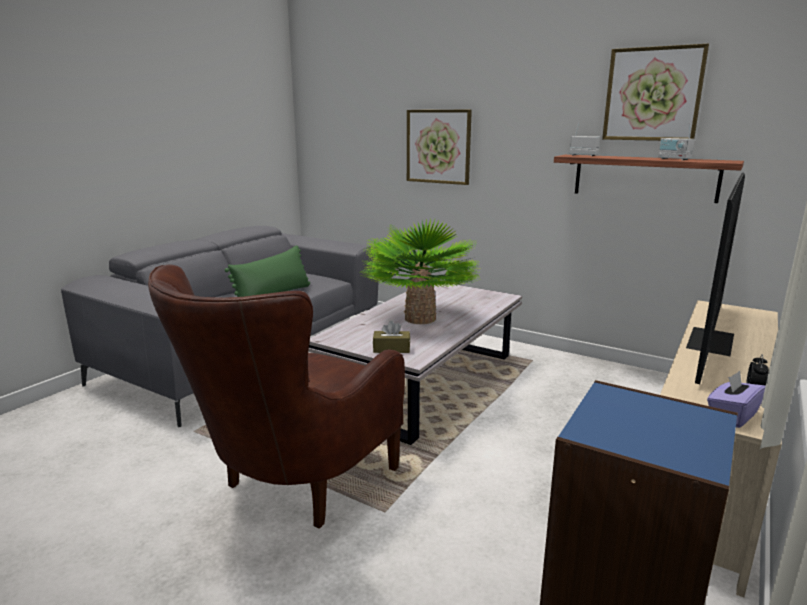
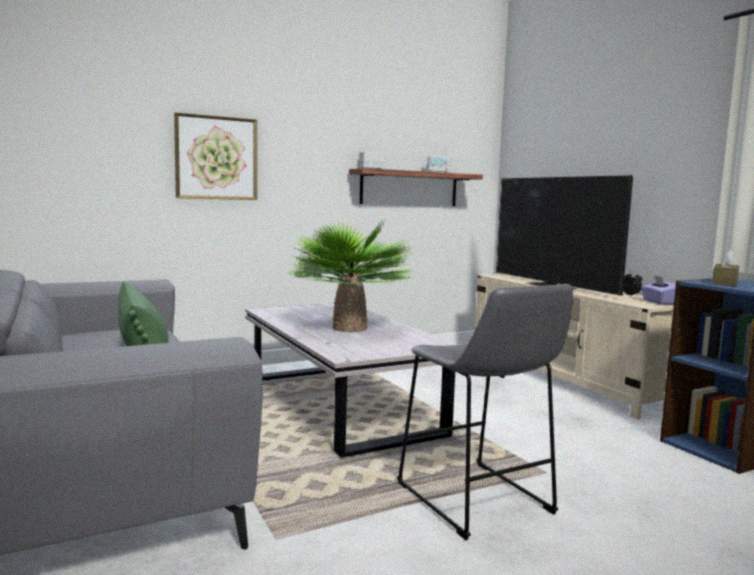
camera: 60 degrees left, 10 degrees down
brown armchair [148,265,405,528] -> grey stool [397,284,573,540]
brown tissue box [373,321,410,353] -> brown tissue box moved to [712,250,739,286]
picture [602,44,709,141] -> none

